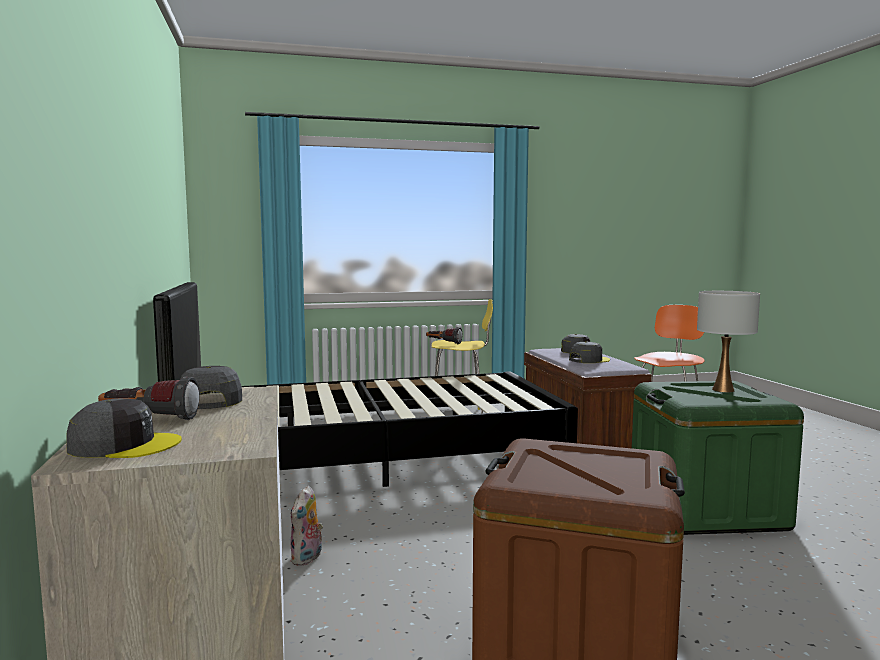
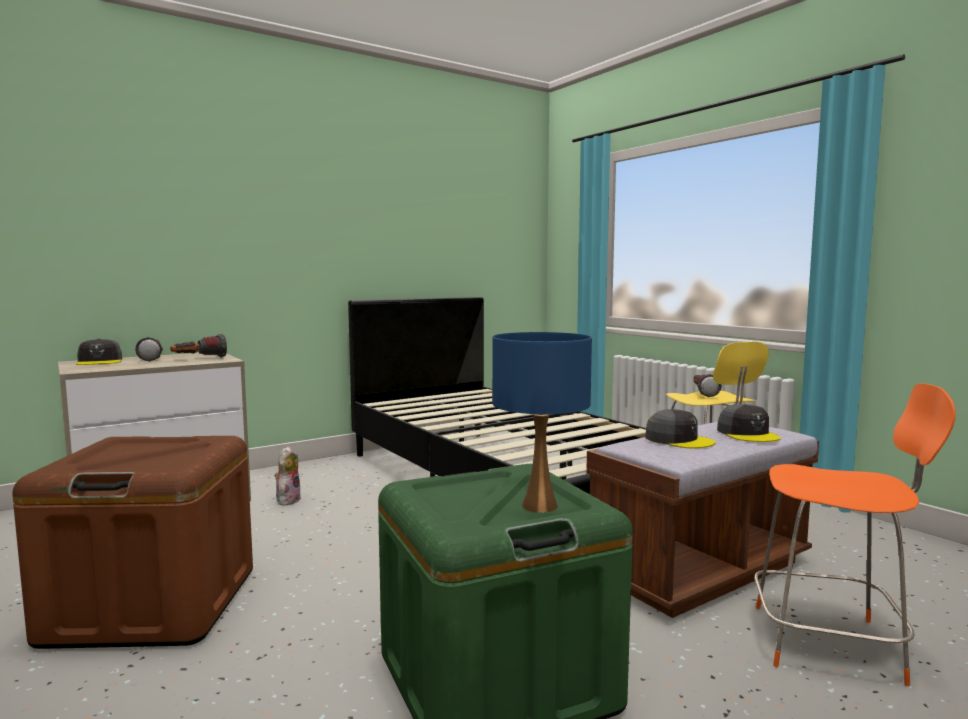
camera: 70 degrees right, 0 degrees up
grey cap [181,366,242,409] -> flashlight [170,334,227,357]
plush toy [290,486,323,566] -> plush toy turned 105 degrees clockwise [274,446,302,506]
white table lamp [697,291,760,393] -> blue table lamp [492,332,592,513]

